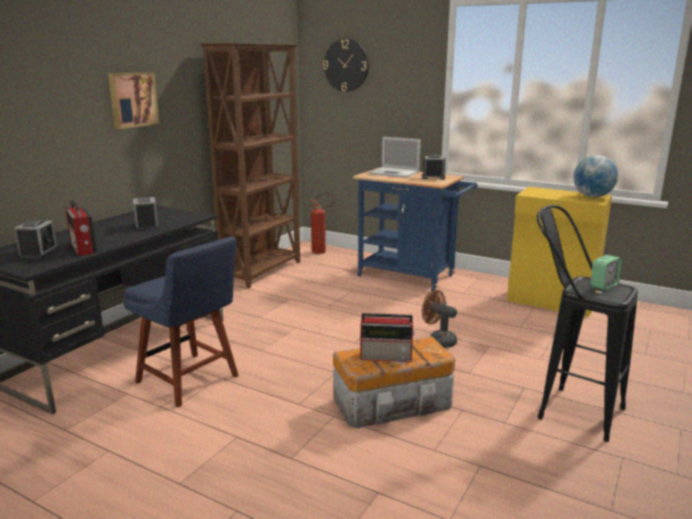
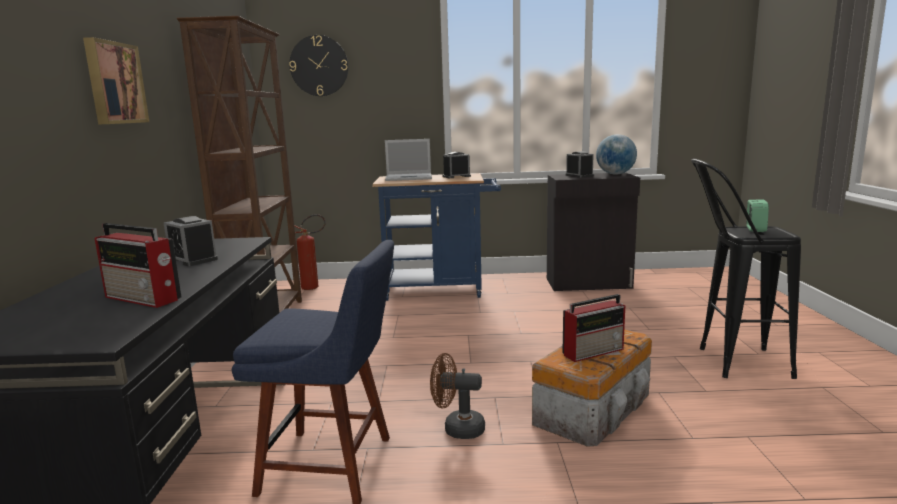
camera: 30 degrees left, 5 degrees down
alarm clock [14,220,58,259] -> alarm clock moved to [566,151,594,178]
brown fan [422,290,457,348] -> brown fan moved to [430,353,485,439]
yellow cabinet [507,187,612,317] -> black cabinet [547,172,640,291]

